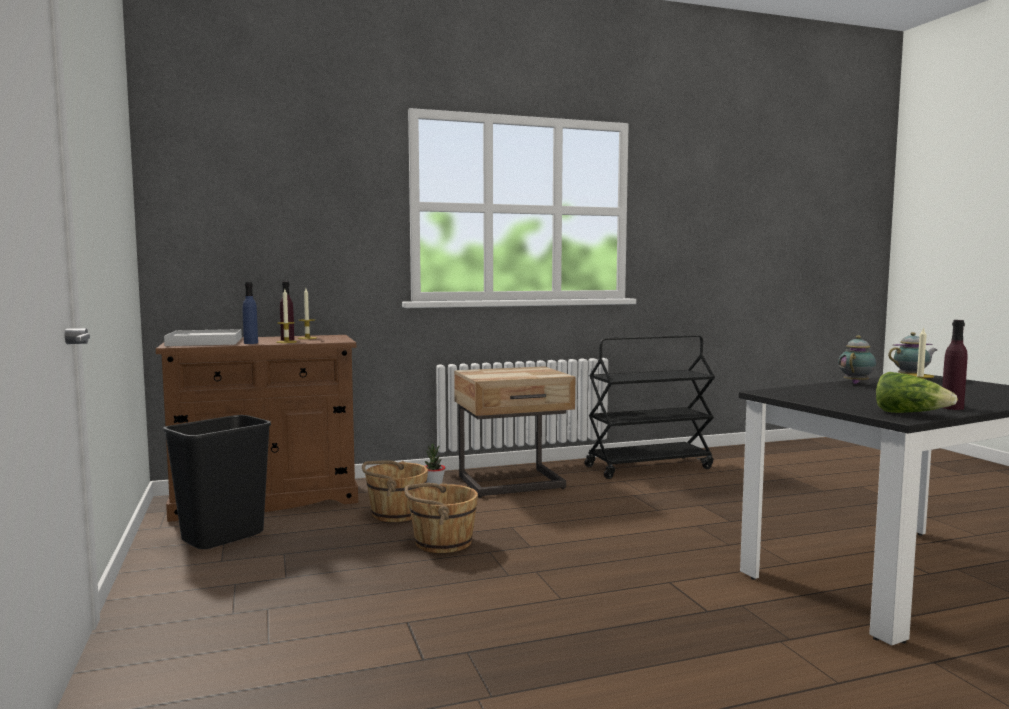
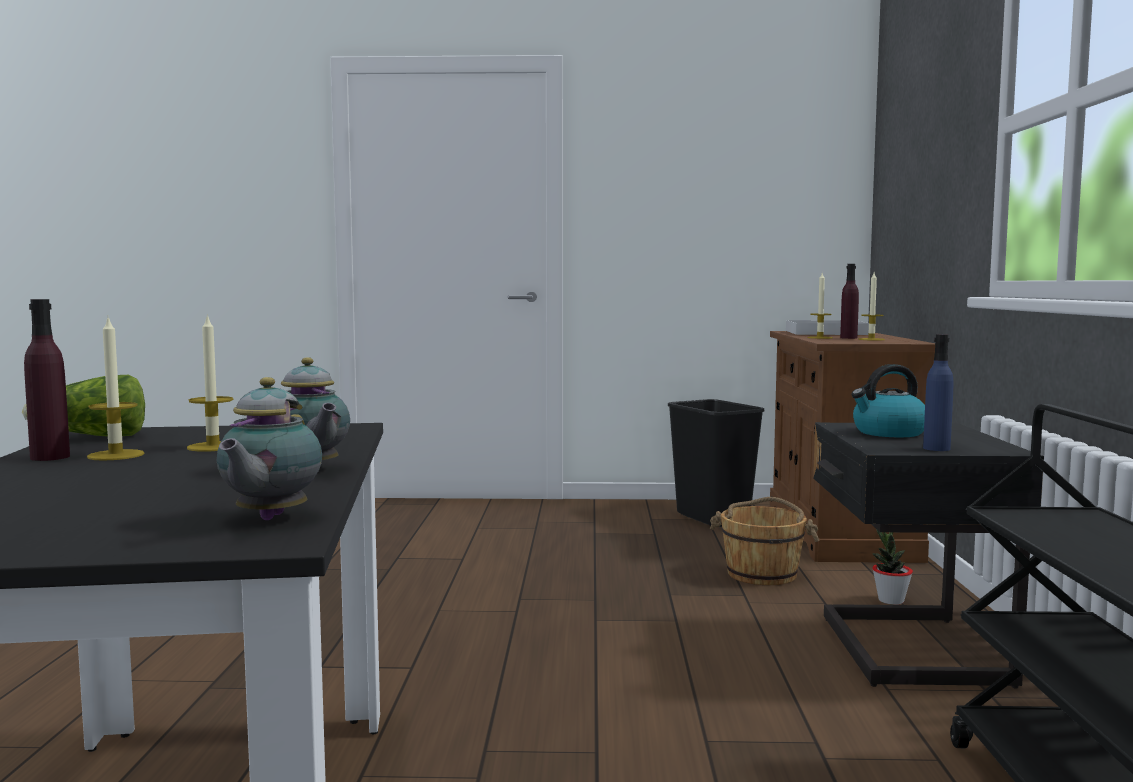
camera: 110 degrees right, 0 degrees up
blue bottle [243,282,258,344] -> blue bottle moved to [923,334,953,451]
brown bucket [404,483,478,553] -> none
beige nightstand [454,366,575,498] -> black nightstand [813,422,1044,689]
none -> candle [187,314,233,452]
none -> kettle [852,364,925,437]

